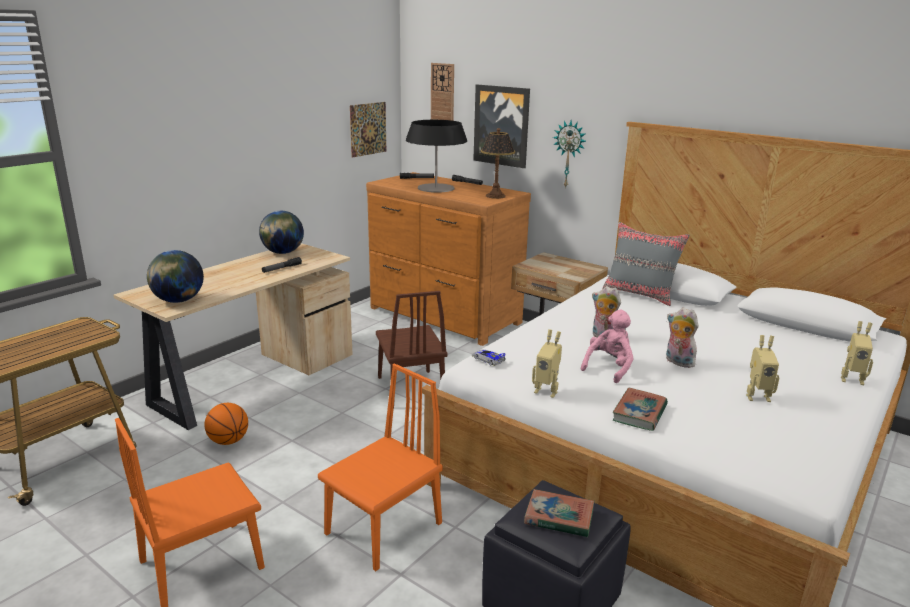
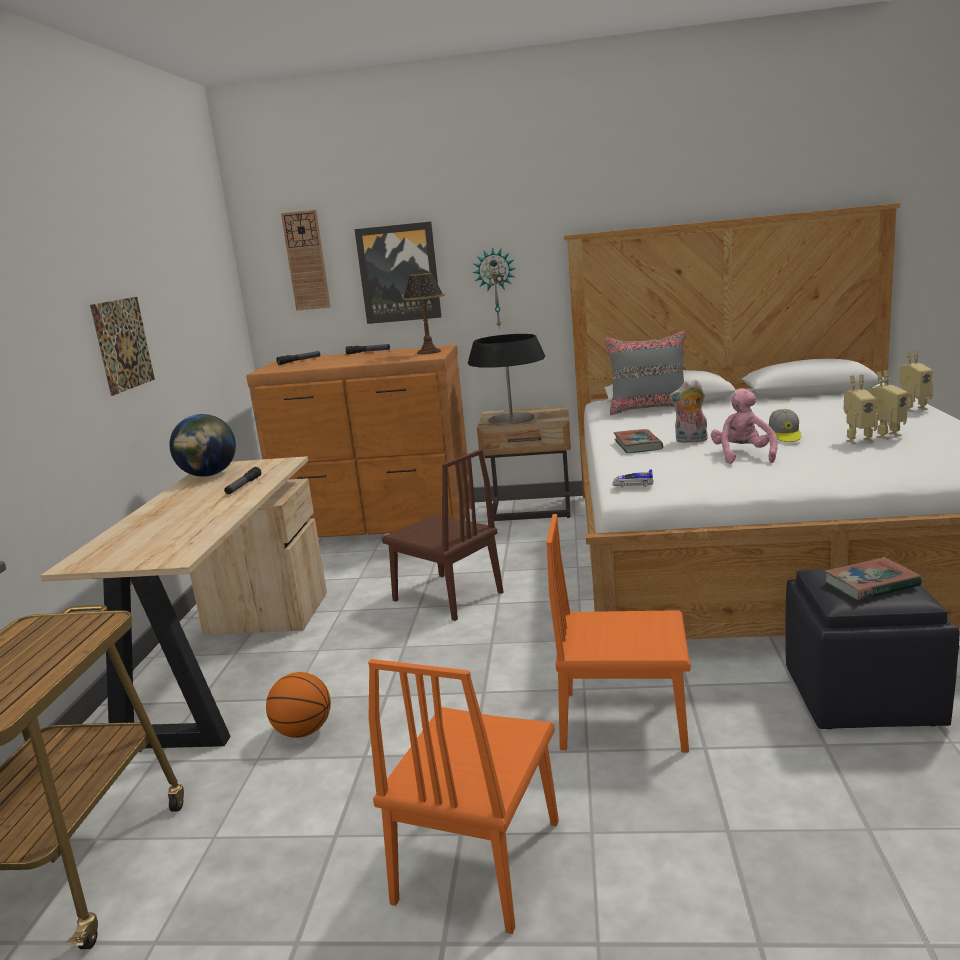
camera: 30 degrees left, 5 degrees down
globe [147,250,204,303] -> none
orange chair [318,363,443,571] -> orange chair turned 90 degrees counterclockwise [546,514,691,753]
picture [350,102,386,158] -> picture moved to [90,297,155,396]
table lamp [406,120,467,193] -> table lamp moved to [468,334,545,425]
toy robot [532,329,562,398] -> toy robot moved to [844,375,878,444]
book [613,388,668,431] -> book moved to [614,429,663,453]
plush toy [666,308,699,368] -> cap [769,409,801,442]

